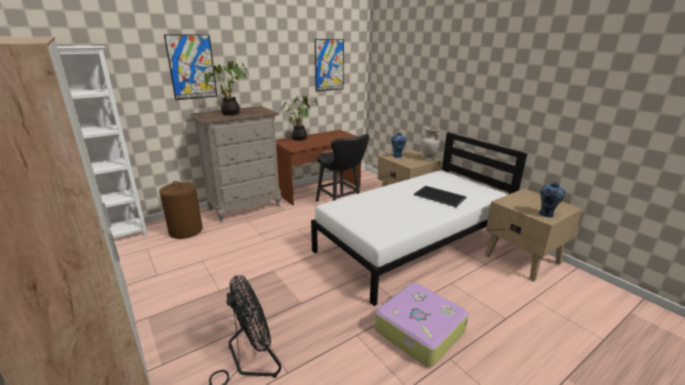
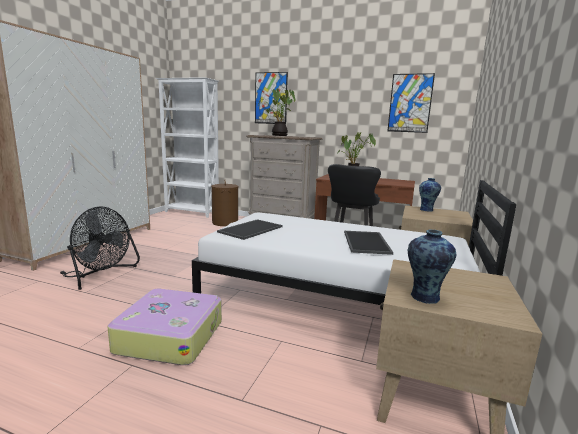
camera: 55 degrees right, 10 degrees down
beige vase [420,126,440,160] -> none
none -> tray [217,219,283,240]

